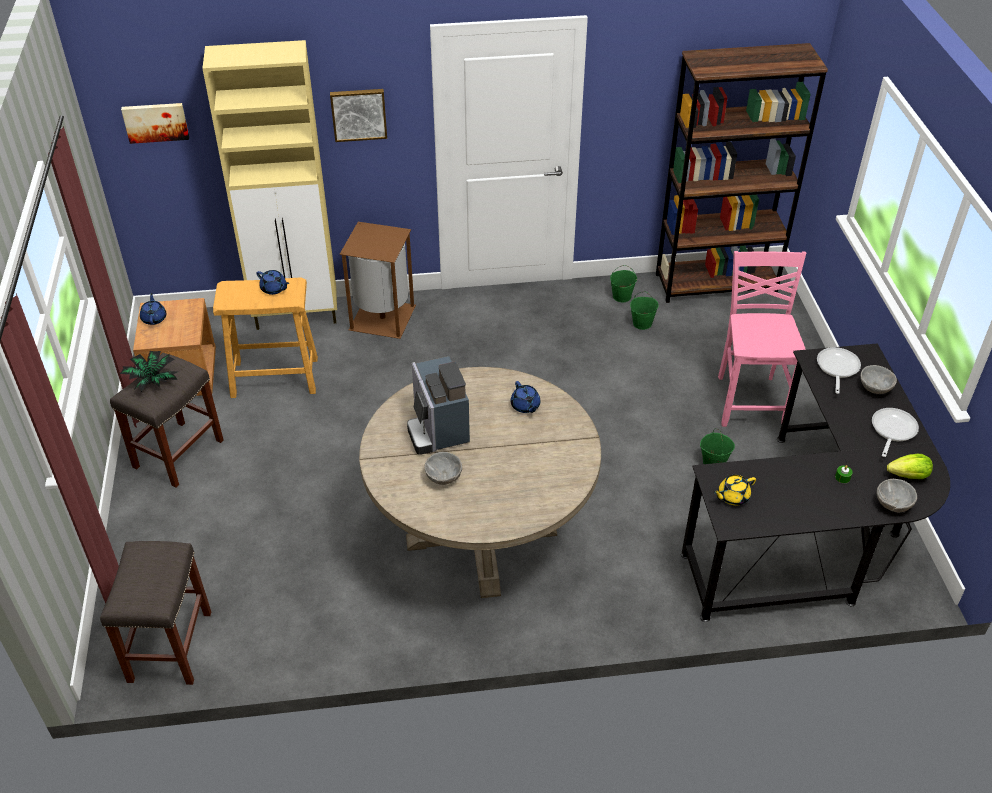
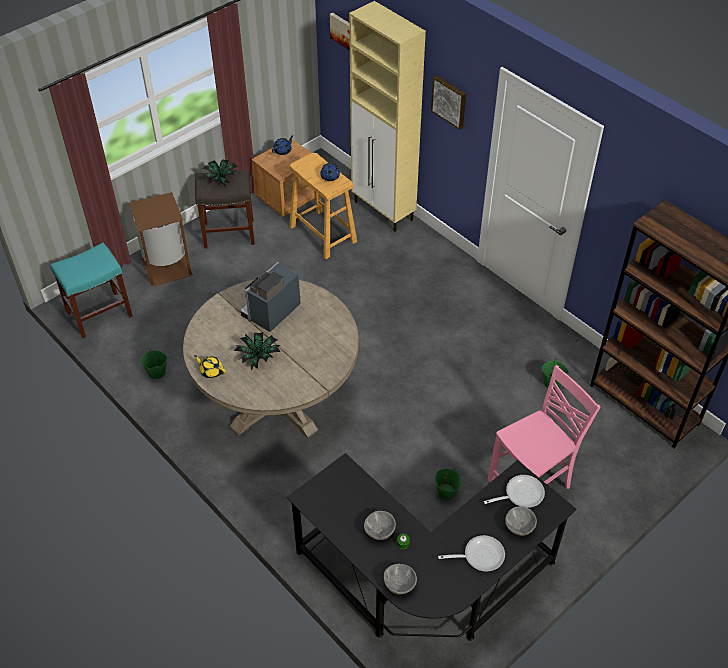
camera: 55 degrees right, 5 degrees up
grey stool [100,541,211,685] -> turquoise stool [50,243,133,338]
brown trash can [340,222,416,339] -> brown trash can moved to [129,192,193,287]
grey bowl [425,452,462,485] -> grey bowl moved to [364,511,396,540]
blue teapot [510,381,540,413] -> none
green bucket [610,265,637,302] -> green bucket moved to [141,348,168,379]
yellow teapot [713,475,756,505] -> yellow teapot moved to [194,355,226,378]
lettuce [887,454,933,479] -> none
none -> potted plant [234,332,280,371]

